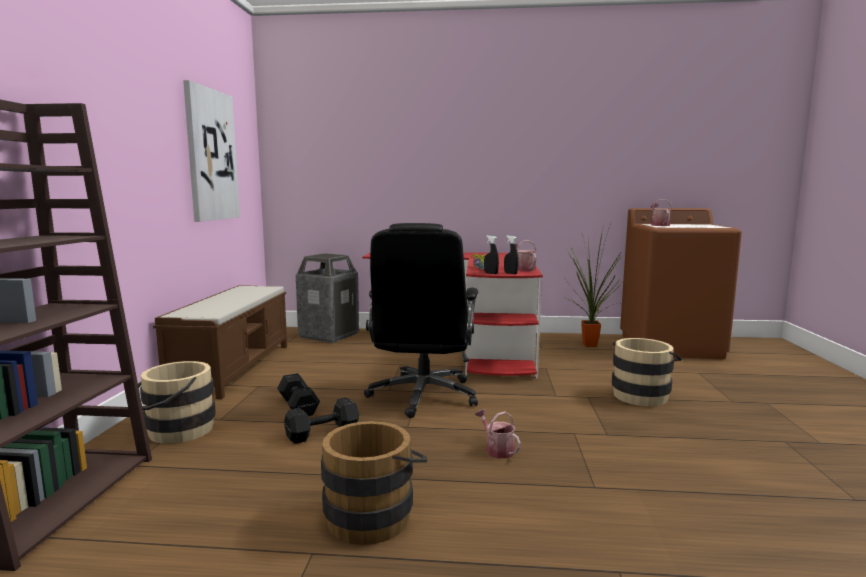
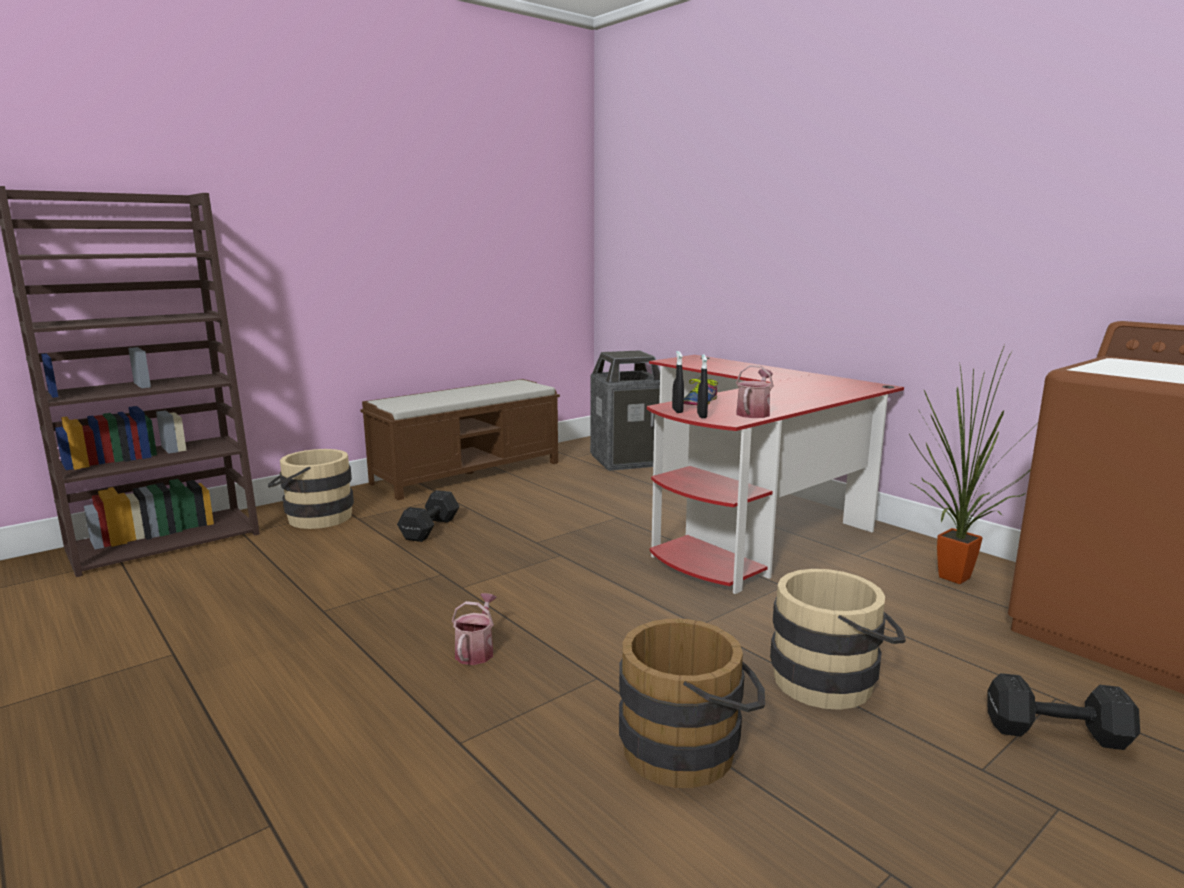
camera: 45 degrees right, 5 degrees up
picture [183,80,240,222] -> none
black dumbbell [284,397,359,444] -> black dumbbell moved to [987,673,1140,750]
brown bucket [321,421,427,545] -> brown bucket moved to [619,619,765,788]
black office chair [364,223,478,418] -> none
watering can [651,199,672,226] -> none

